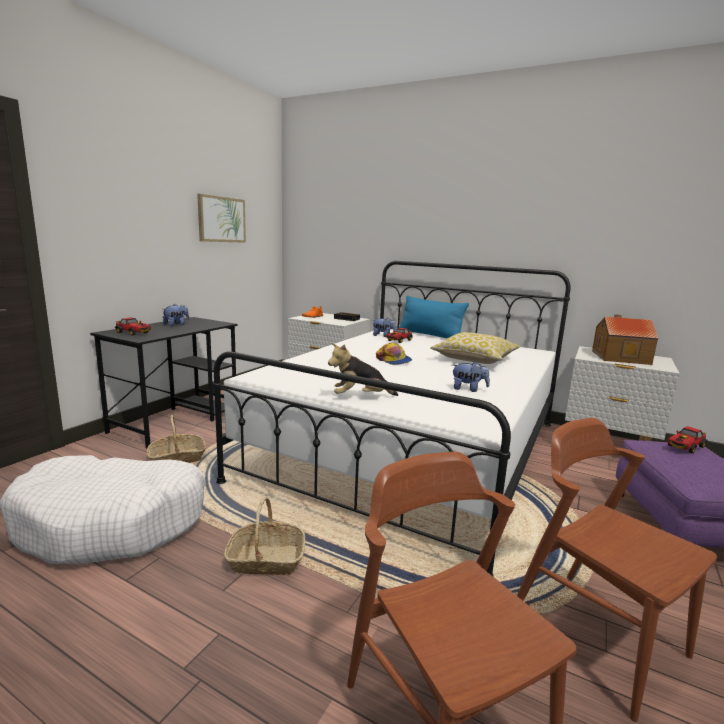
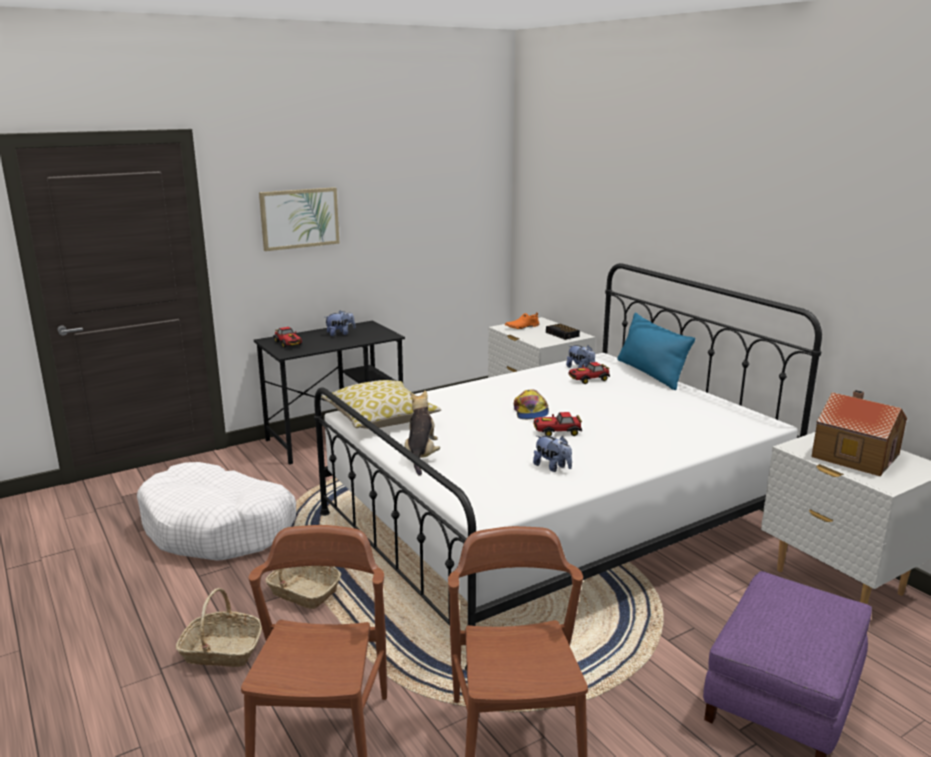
camera: 30 degrees right, 5 degrees up
basket [147,415,206,463] -> basket moved to [176,588,262,667]
picture [197,194,246,243] -> picture moved to [259,187,340,251]
plush toy [328,343,398,396] -> plush toy turned 75 degrees clockwise [405,391,440,476]
pillow [430,332,520,364] -> pillow moved to [322,380,441,429]
toy car [667,426,708,454] -> toy car moved to [533,412,582,436]

